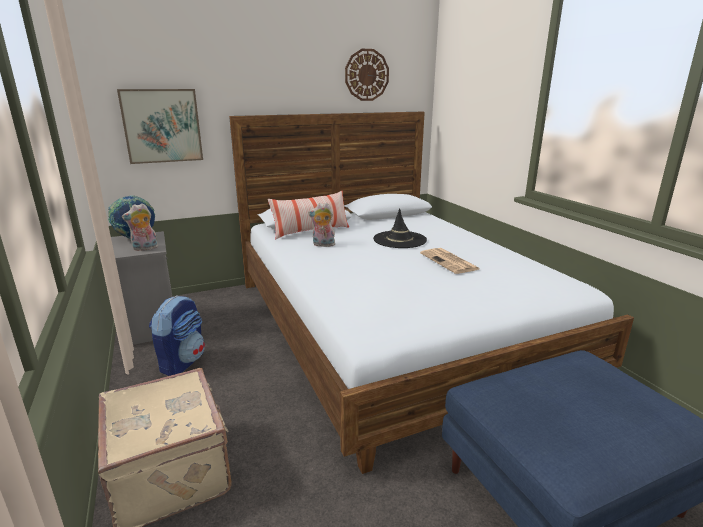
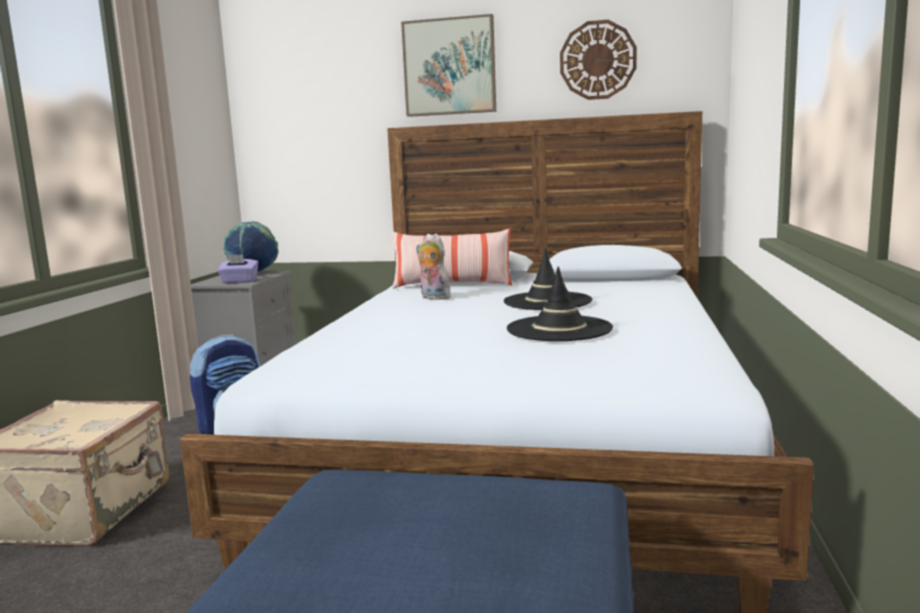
camera: 35 degrees right, 10 degrees down
picture [117,89,203,164] -> picture moved to [401,14,496,117]
plush toy [122,203,158,251] -> purple tissue box [217,254,258,283]
newspaper [420,248,479,274] -> black hat [507,266,613,341]

